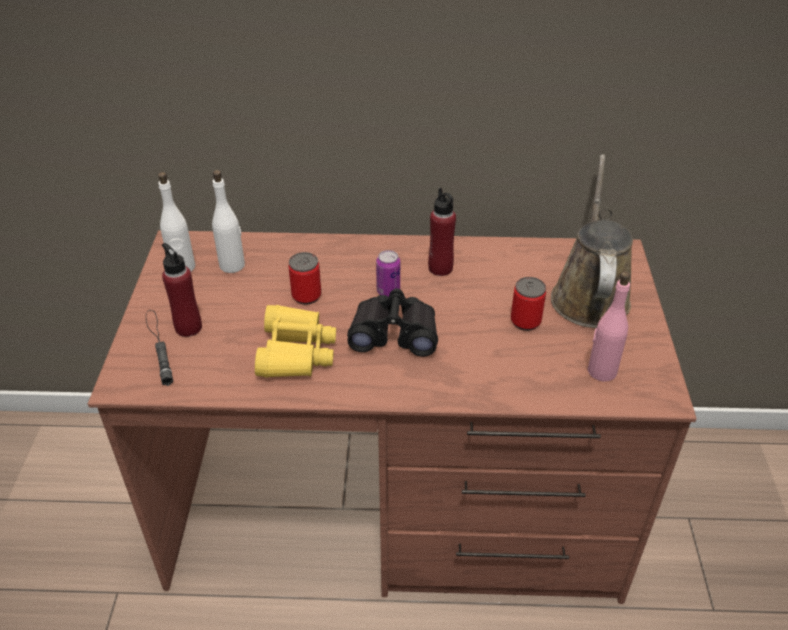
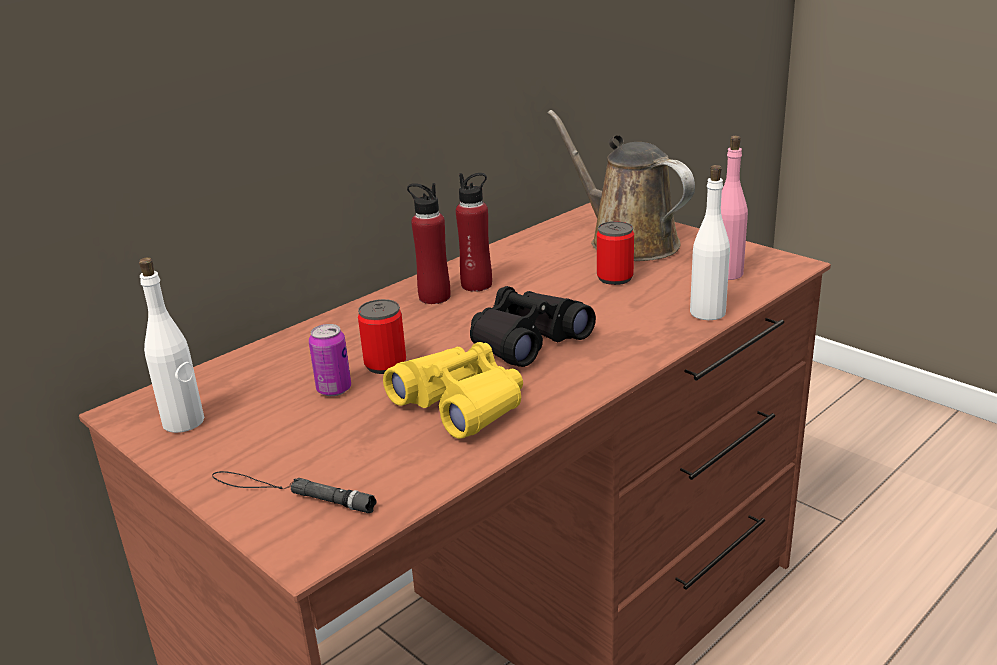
camera: 45 degrees left, 15 degrees down
red bottle [162,243,202,337] -> red bottle moved to [407,183,450,304]
white bottle [212,170,245,273] -> white bottle moved to [690,165,730,320]
can [376,250,400,297] -> can moved to [309,324,351,396]

